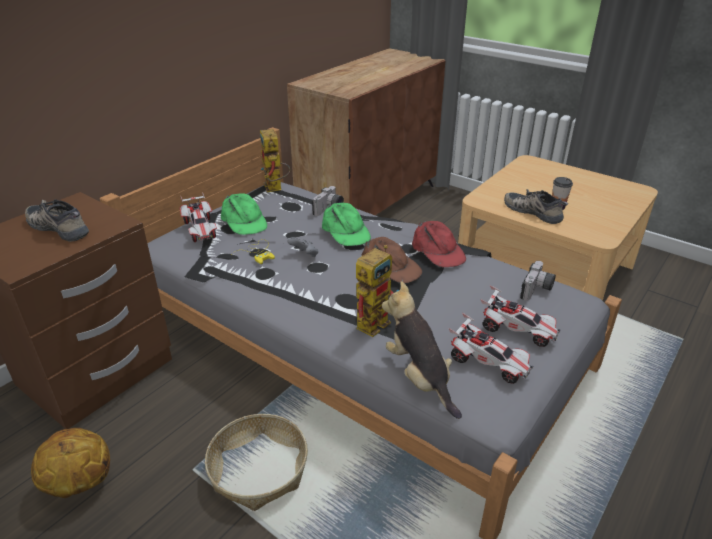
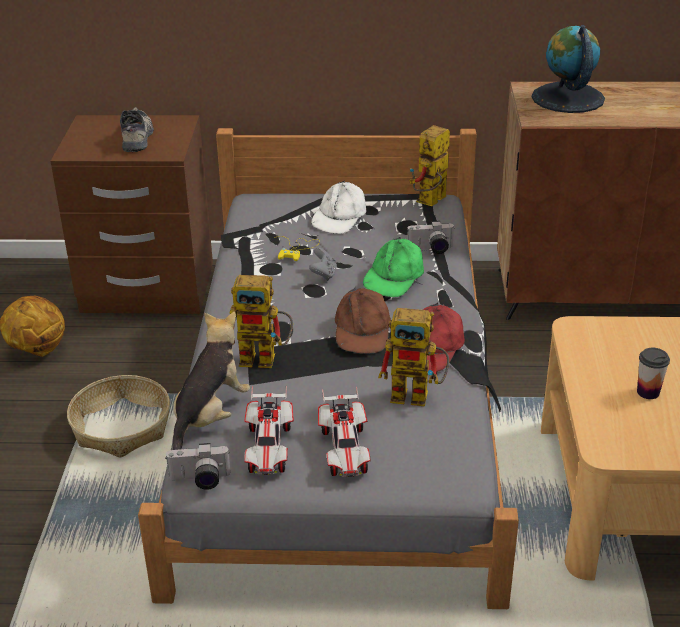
camera: 55 degrees right, 0 degrees up
toy car [180,192,217,242] -> none
green cap [221,193,267,235] -> white cap [311,181,367,234]
shoe [504,189,568,224] -> none
camera [520,261,556,301] -> camera moved to [166,443,231,490]
none -> toy robot [378,308,449,406]
none -> globe [532,25,605,113]

